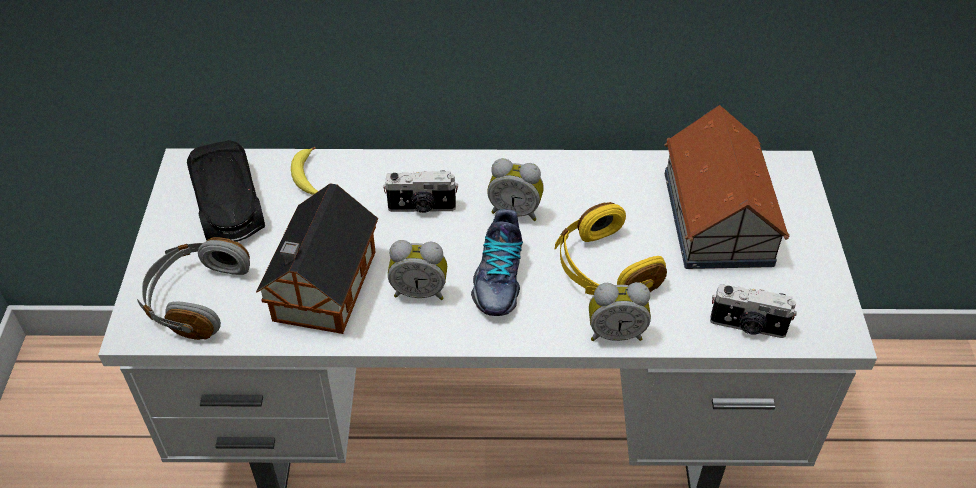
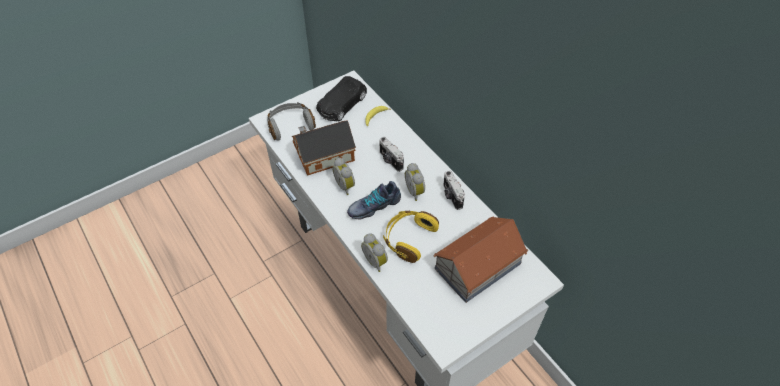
camera: 55 degrees right, 5 degrees up
camera [710,284,797,338] -> camera moved to [443,171,465,210]

